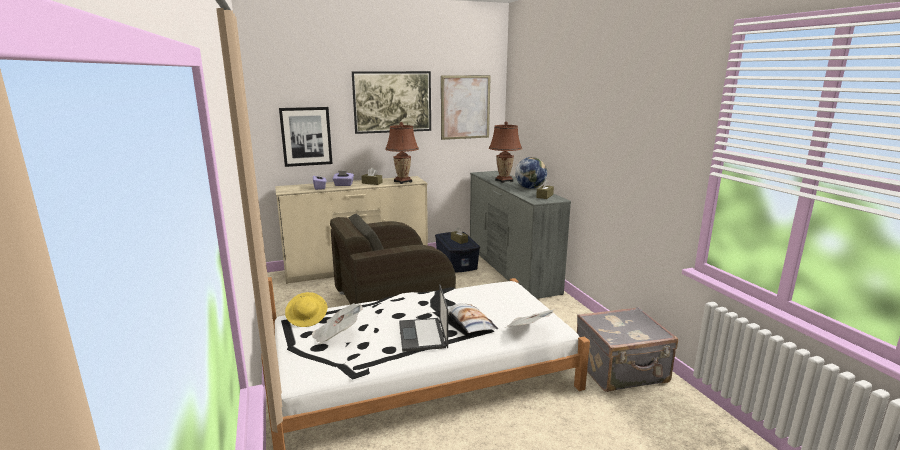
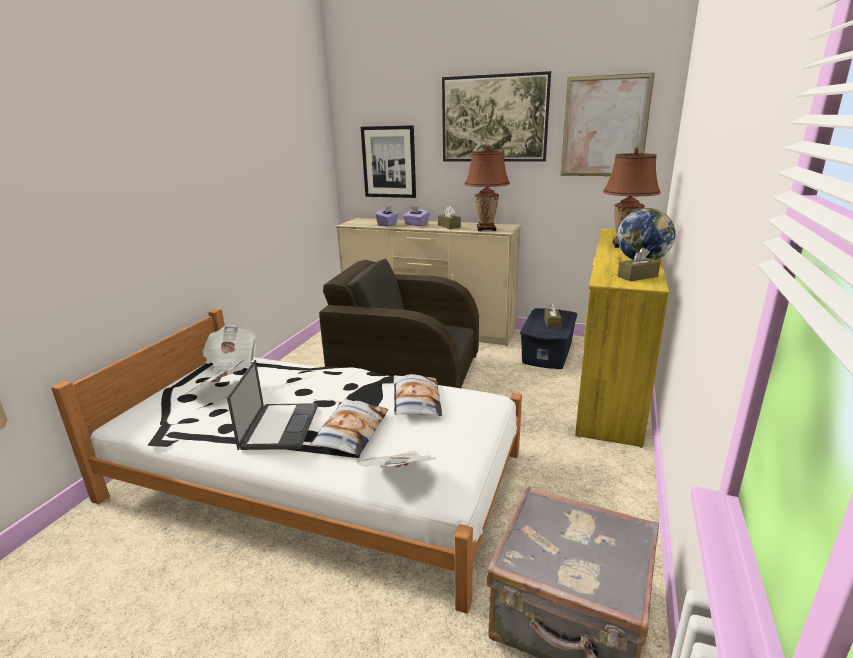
camera: 40 degrees right, 5 degrees up
yellow hat [285,292,327,327] -> newspaper [202,325,257,376]
laptop [399,284,448,352] -> laptop turned 150 degrees clockwise [227,360,318,450]
grey dresser [470,171,571,299] -> yellow dresser [575,229,669,448]
none -> pillow [394,374,442,416]

